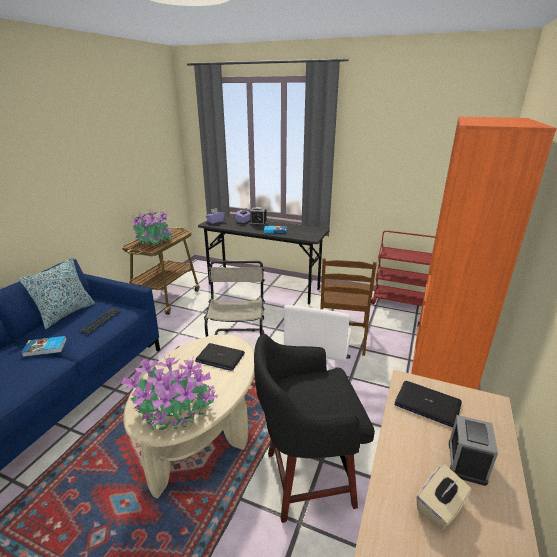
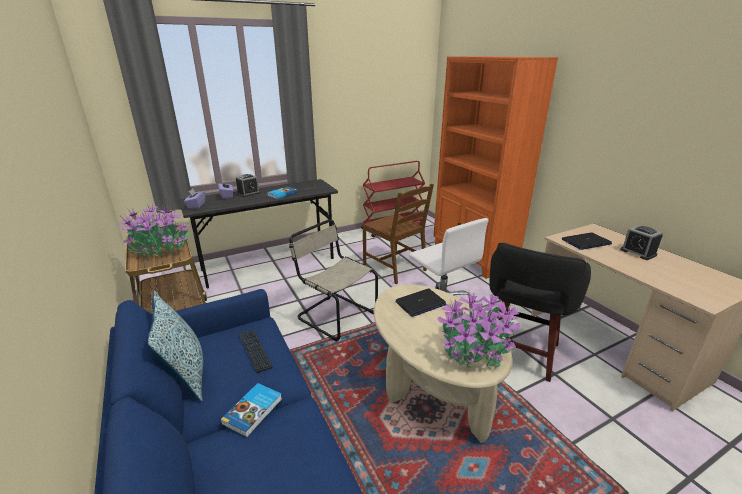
camera: 50 degrees left, 0 degrees up
beige tissue box [417,464,472,530] -> none

